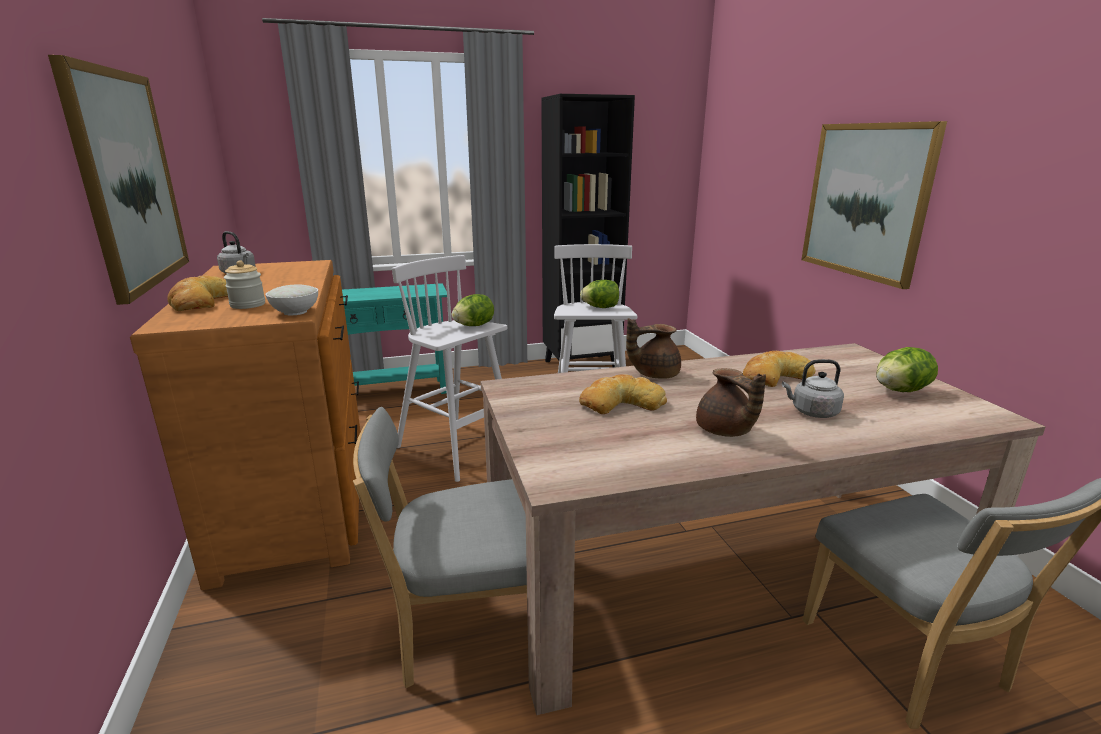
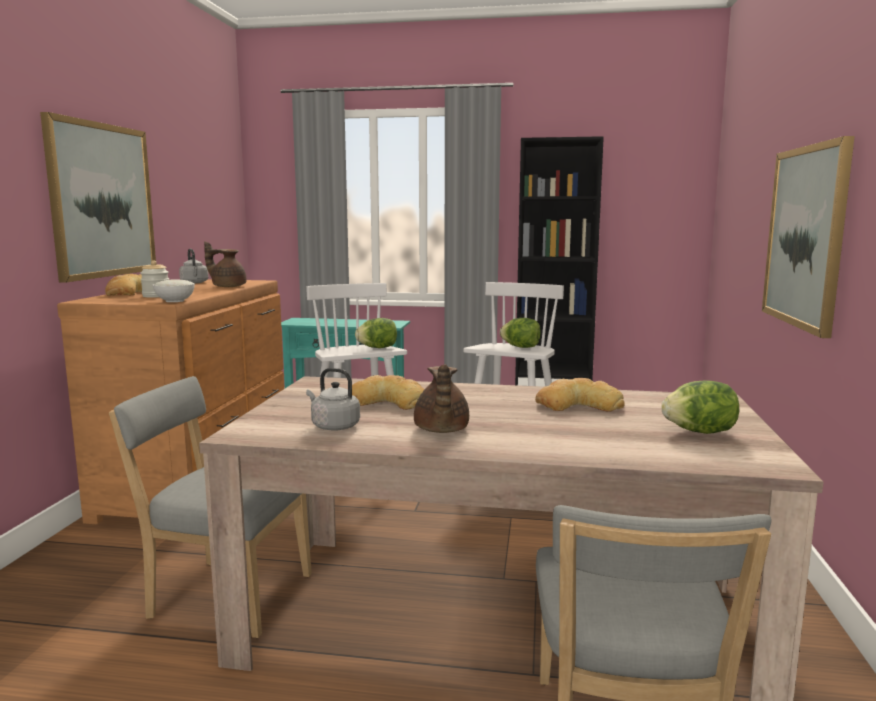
camera: 25 degrees right, 10 degrees down
brown teapot [626,318,681,378] -> brown teapot moved to [204,241,246,287]
grey kettle [782,359,844,418] -> grey kettle moved to [306,368,360,431]

